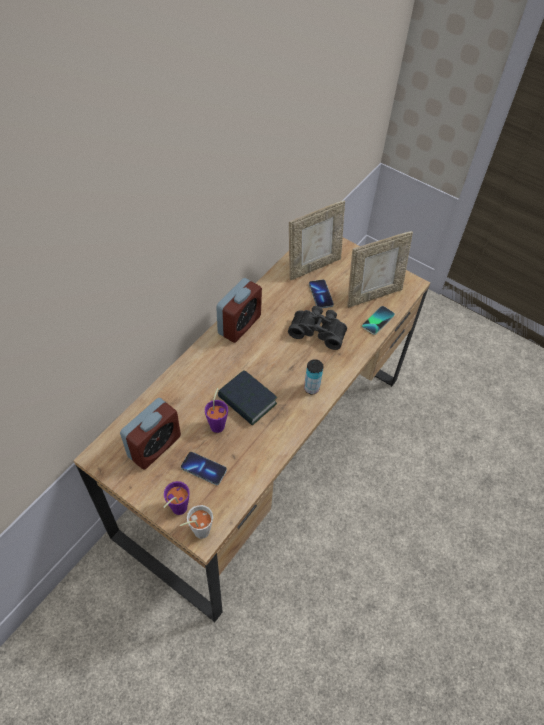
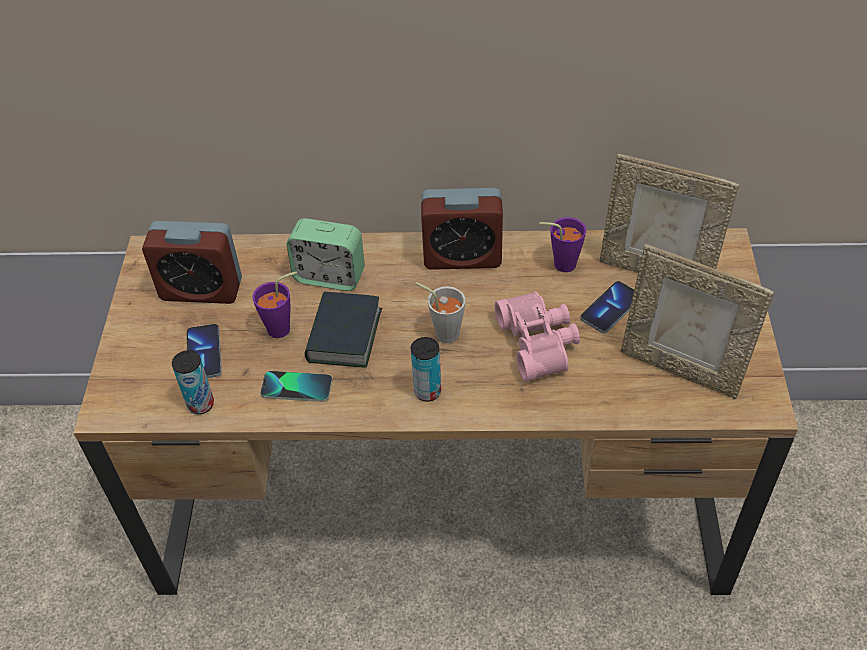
camera: 60 degrees right, 5 degrees down
purple cup [164,481,190,515] -> purple cup moved to [540,217,586,272]
grey cup [180,505,213,539] -> grey cup moved to [416,282,465,343]
black binoculars [288,306,347,350] -> pink binoculars [495,291,580,382]
phone [362,306,395,335] -> phone moved to [260,371,333,402]
none -> can [172,350,214,414]
none -> alarm clock [287,218,365,291]

